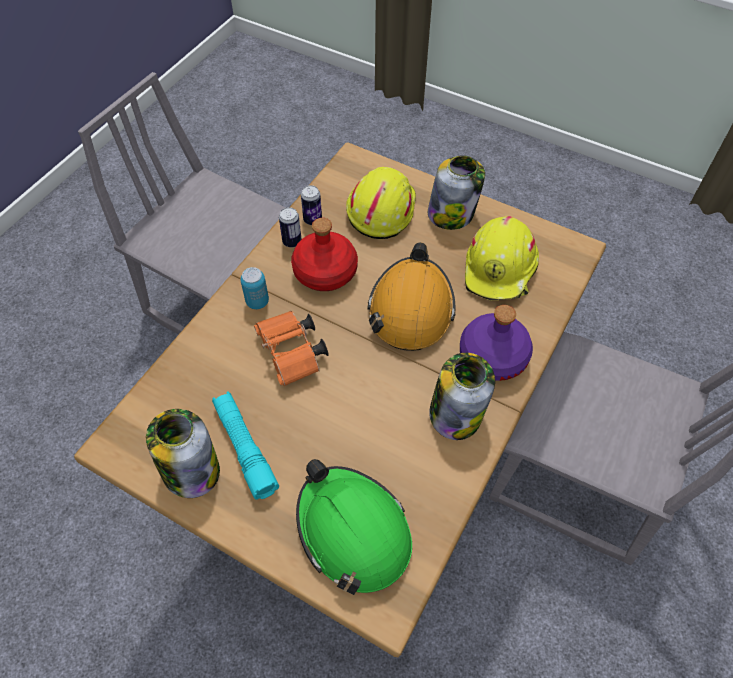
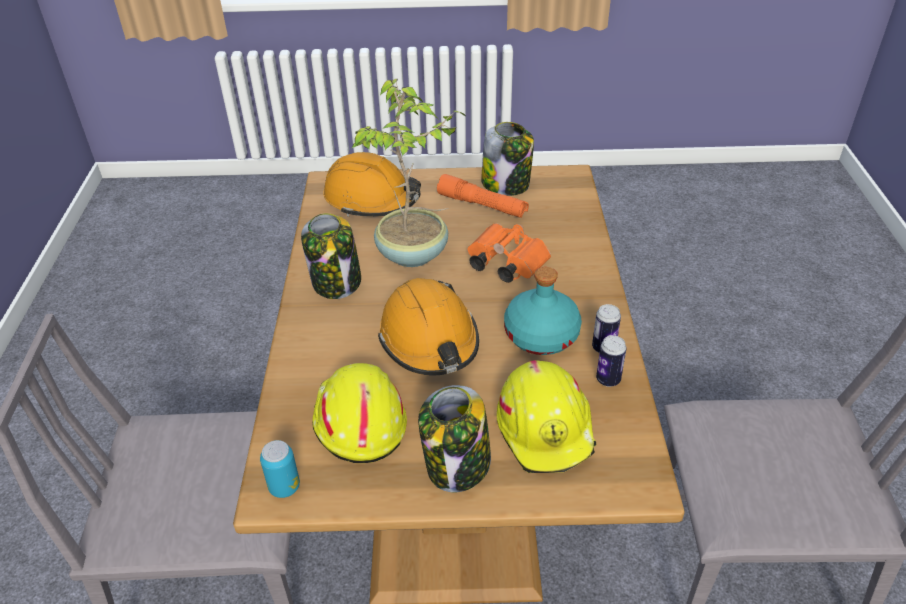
camera: 150 degrees right, 15 degrees down
turquoise flashlight [212,391,279,500] -> orange flashlight [437,174,529,218]
can [240,267,269,309] -> can moved to [260,440,300,498]
red bottle [291,218,358,291] -> turquoise bottle [504,267,582,355]
green hard hat [296,459,412,595] -> orange hard hat [323,152,421,217]
purple bottle [460,305,533,381] -> none
none -> potted plant [351,79,466,267]

